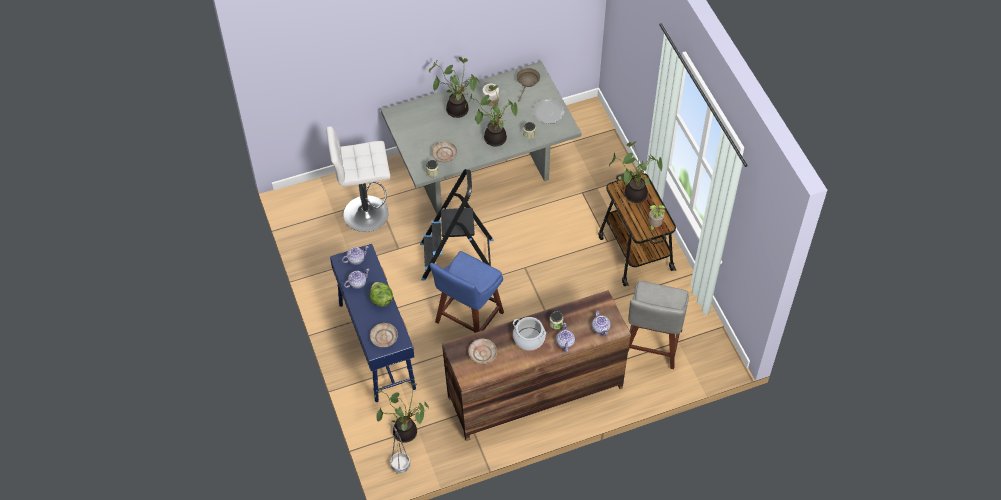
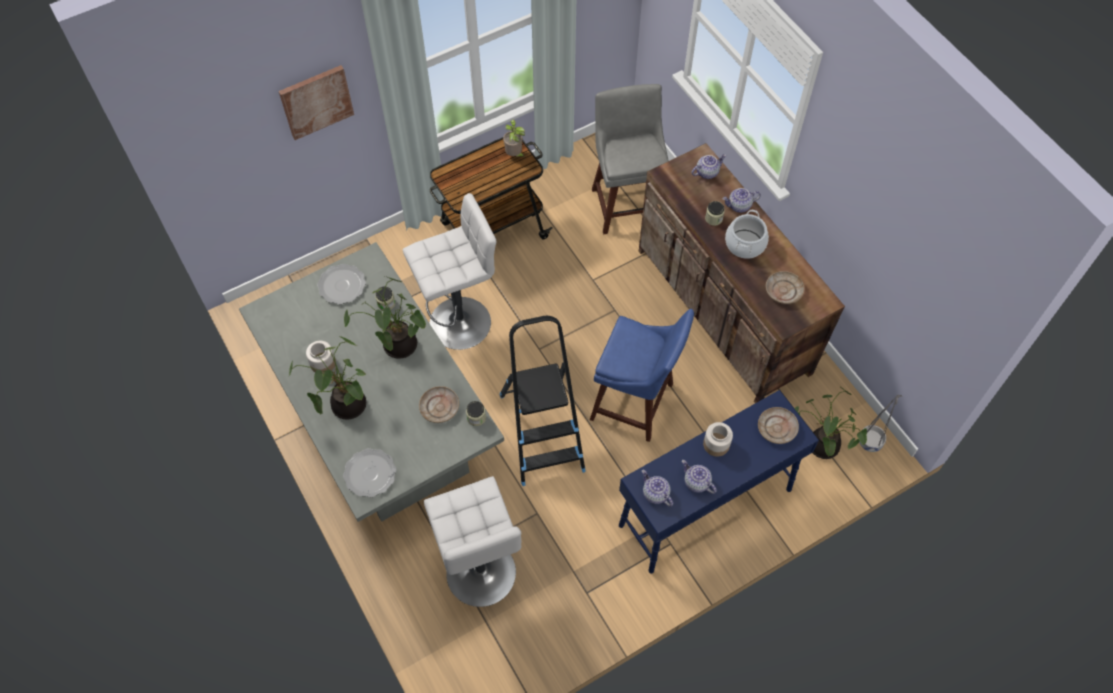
camera: 100 degrees left, 5 degrees up
lettuce [370,282,393,307] -> jar [703,422,733,457]
brown frying pan [516,68,540,102] -> none
potted plant [609,141,663,203] -> none
grey chair [628,281,689,369] -> grey chair turned 105 degrees counterclockwise [592,84,669,234]
none -> picture [279,65,354,140]
none -> plate [343,448,396,497]
none -> white stool [402,193,496,350]

